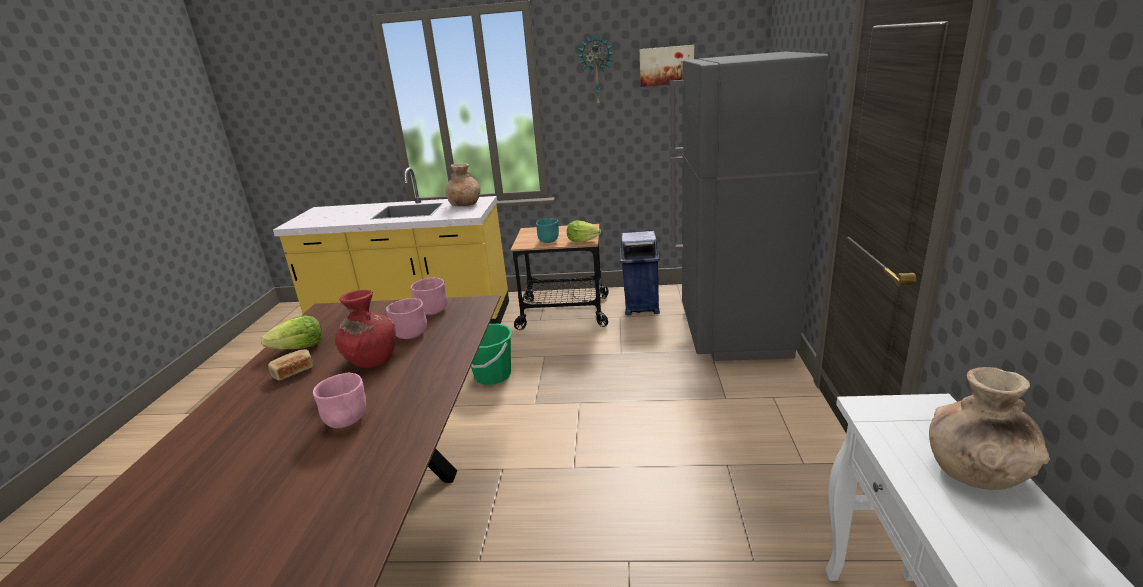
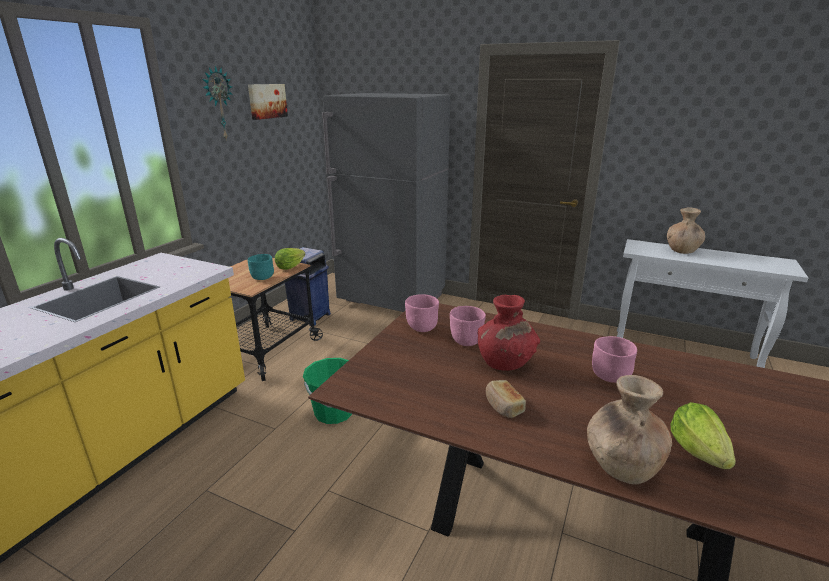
camera: 70 degrees left, 0 degrees up
lettuce [261,315,322,349] -> lettuce moved to [670,402,736,469]
brown vase [445,163,480,206] -> brown vase moved to [587,375,672,485]

